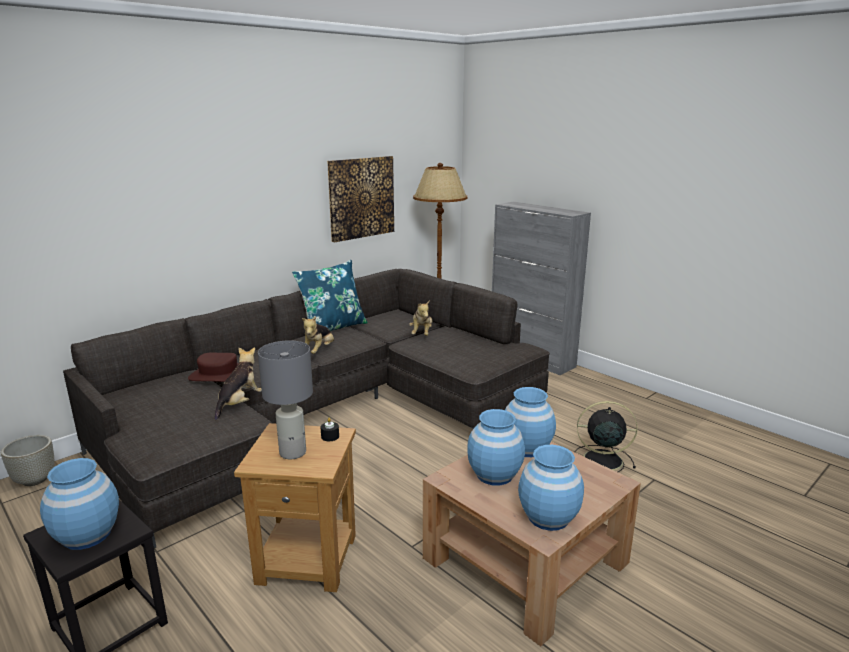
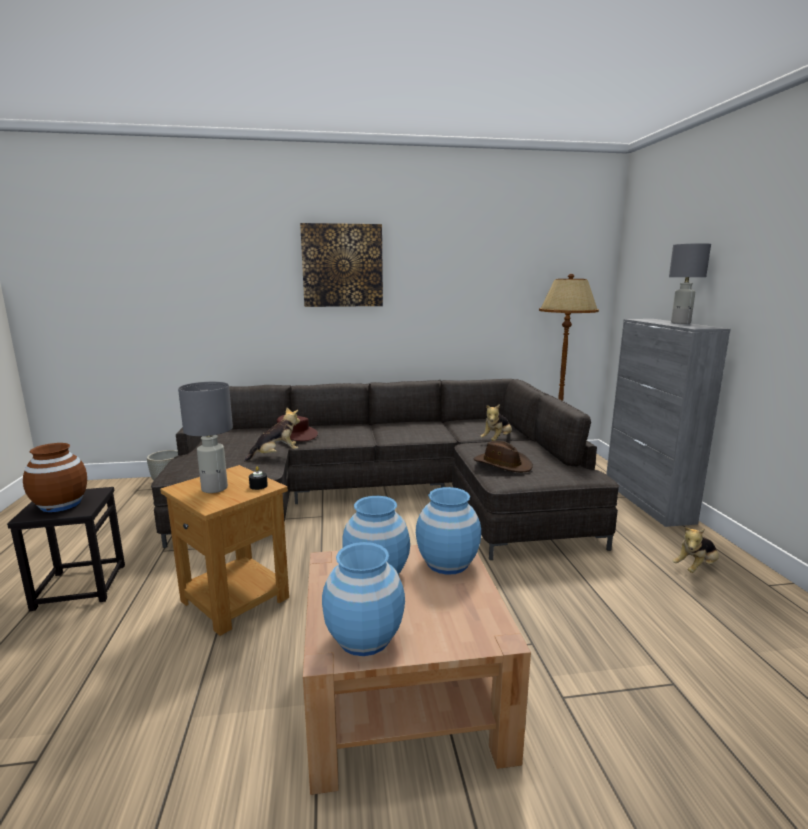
camera: 35 degrees right, 5 degrees down
blue vase [40,458,119,550] -> brown vase [23,443,87,512]
blue pillow [292,260,368,331] -> none
plush toy [302,316,334,354] -> plush toy moved to [672,528,719,573]
picture [327,156,394,243] -> picture moved to [300,223,383,307]
black fan [574,401,638,472] -> none
none -> brown hat [473,441,533,472]
none -> grey table lamp [669,243,711,324]

